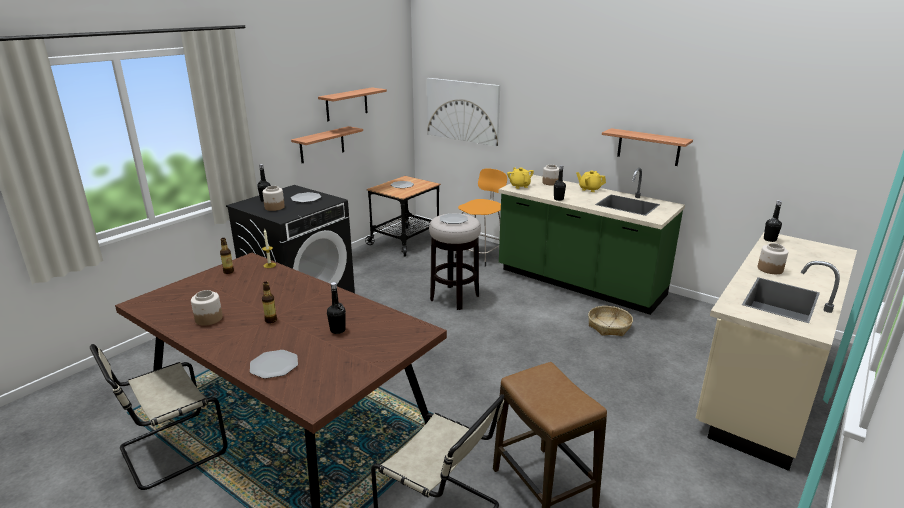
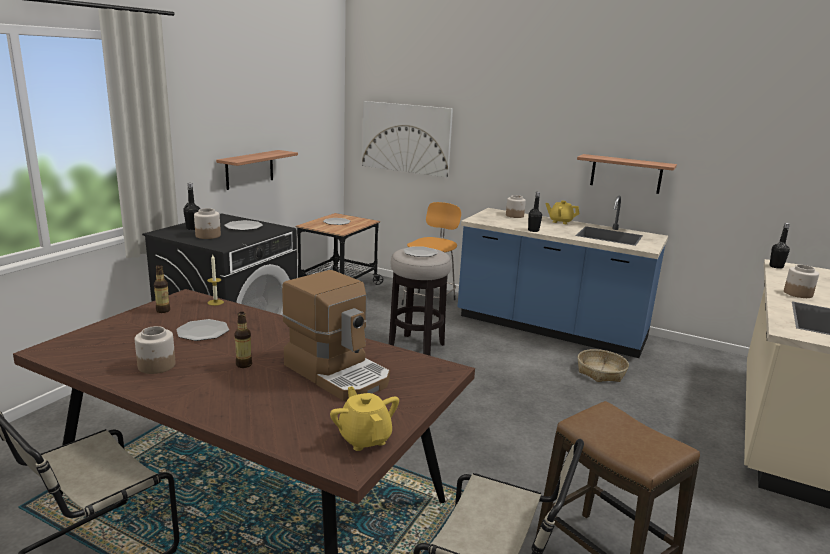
camera: 10 degrees left, 5 degrees down
plate [250,350,298,379] -> plate moved to [176,319,229,341]
shelf [318,88,387,121] -> none
black bottle [327,282,346,334] -> coffee machine [282,270,390,401]
green counter [498,168,685,315] -> blue counter [458,196,668,358]
yellow teapot [507,167,534,189] -> yellow teapot moved to [330,386,399,451]

